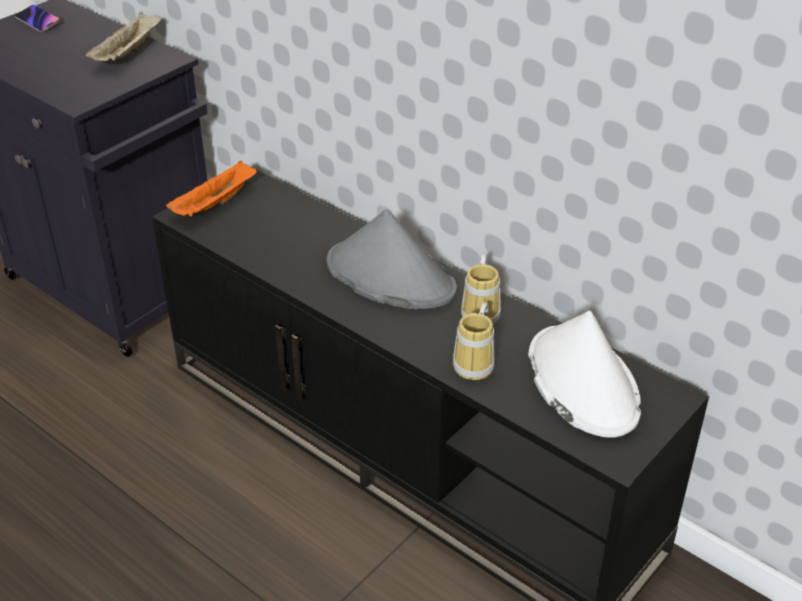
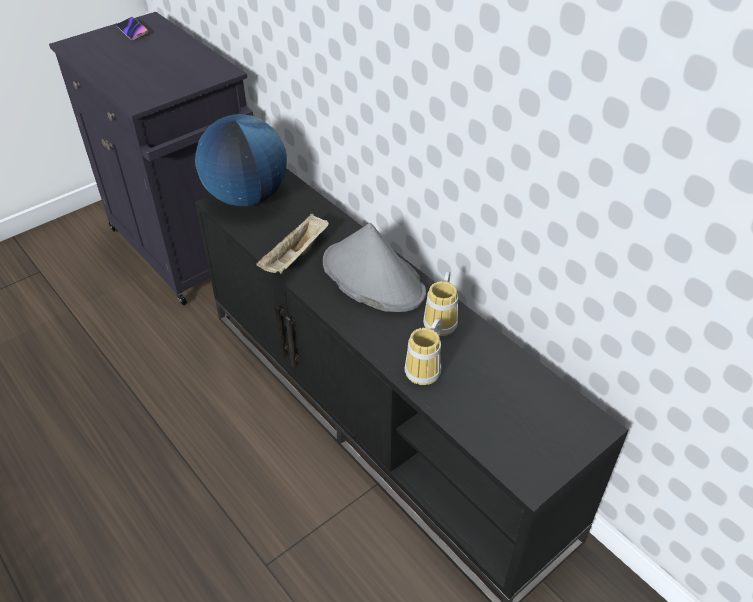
camera: 10 degrees right, 5 degrees up
beige tray [85,12,161,61] -> beige tray moved to [256,214,329,274]
orange tray [166,161,257,216] -> globe [195,114,287,206]
white hat [528,311,641,438] -> none

